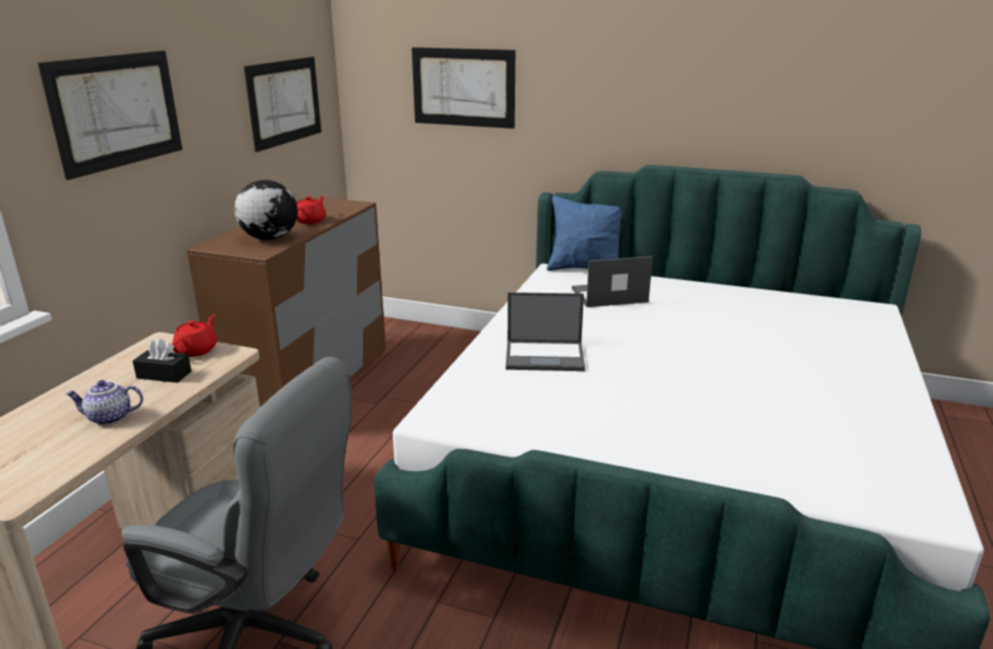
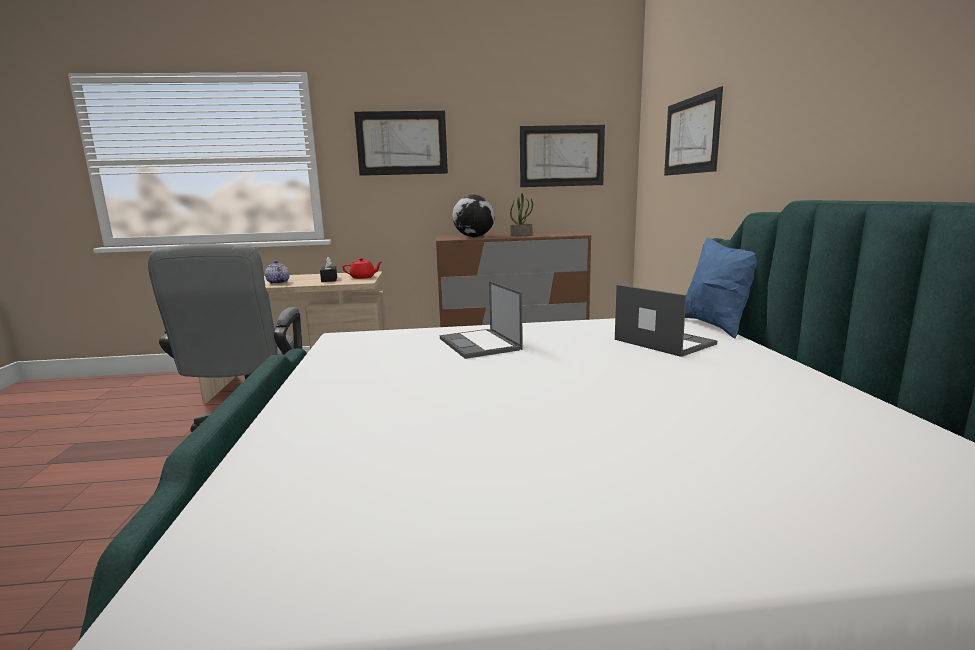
camera: 65 degrees right, 10 degrees down
red teapot [297,196,326,224] -> potted plant [510,194,533,236]

